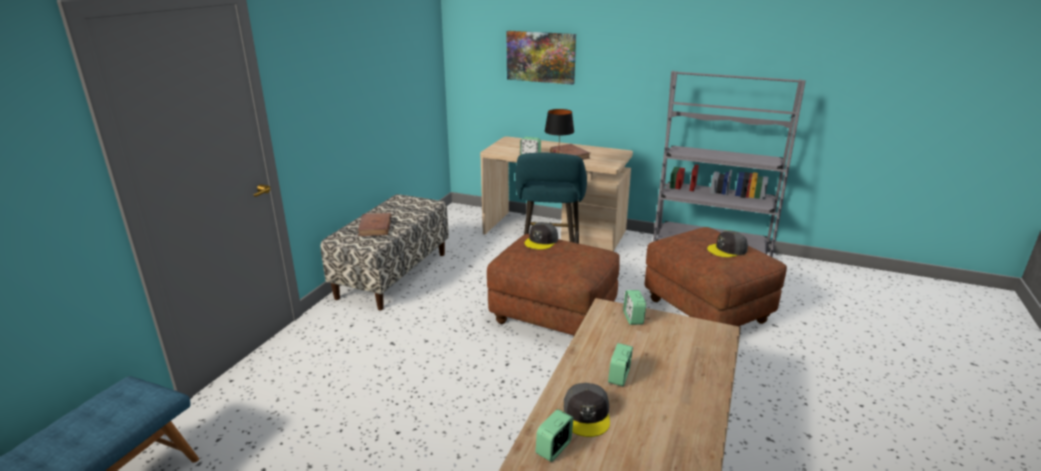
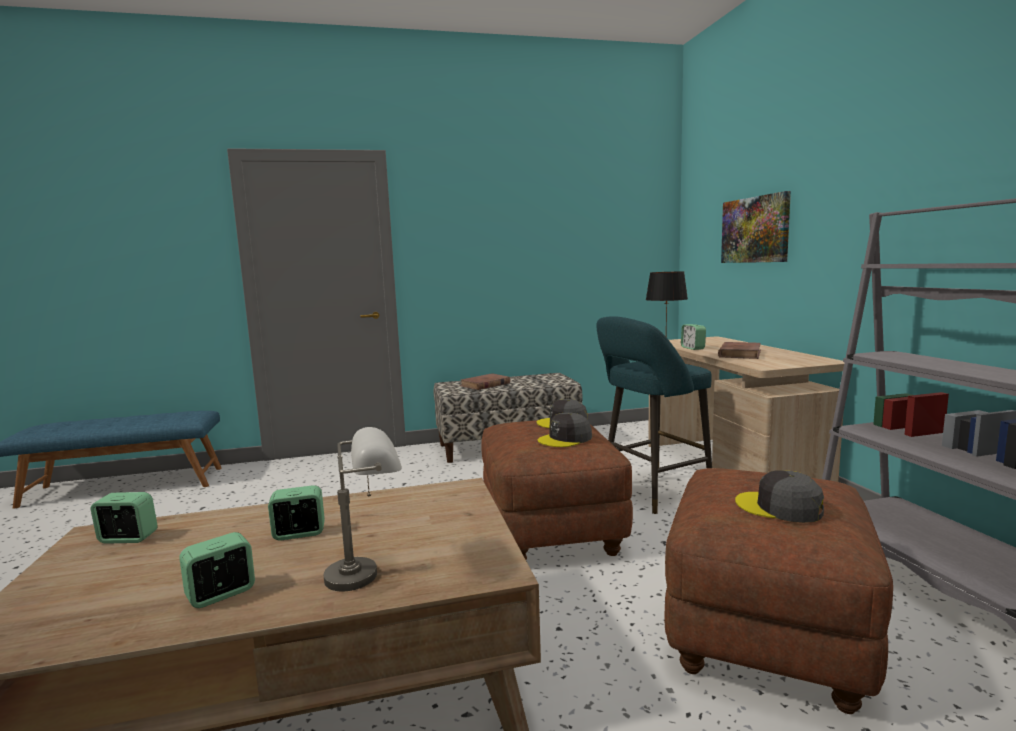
camera: 55 degrees right, 15 degrees down
grey cap [564,383,610,437] -> grey cap moved to [538,413,592,447]
alarm clock [623,290,646,325] -> alarm clock moved to [179,532,255,608]
none -> grey table lamp [324,427,402,591]

